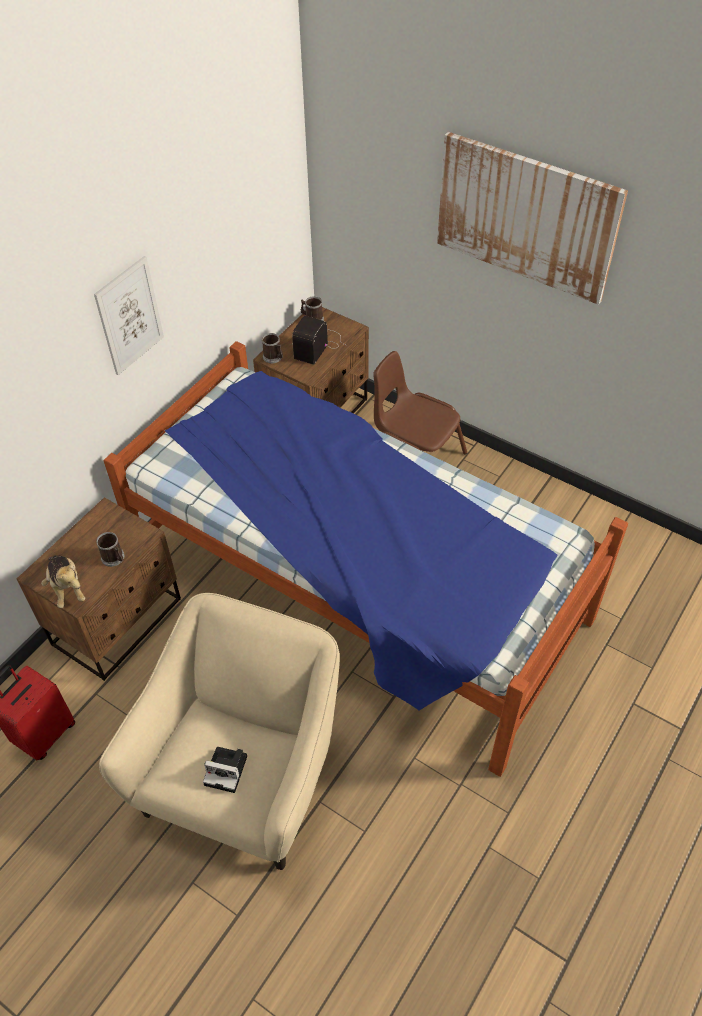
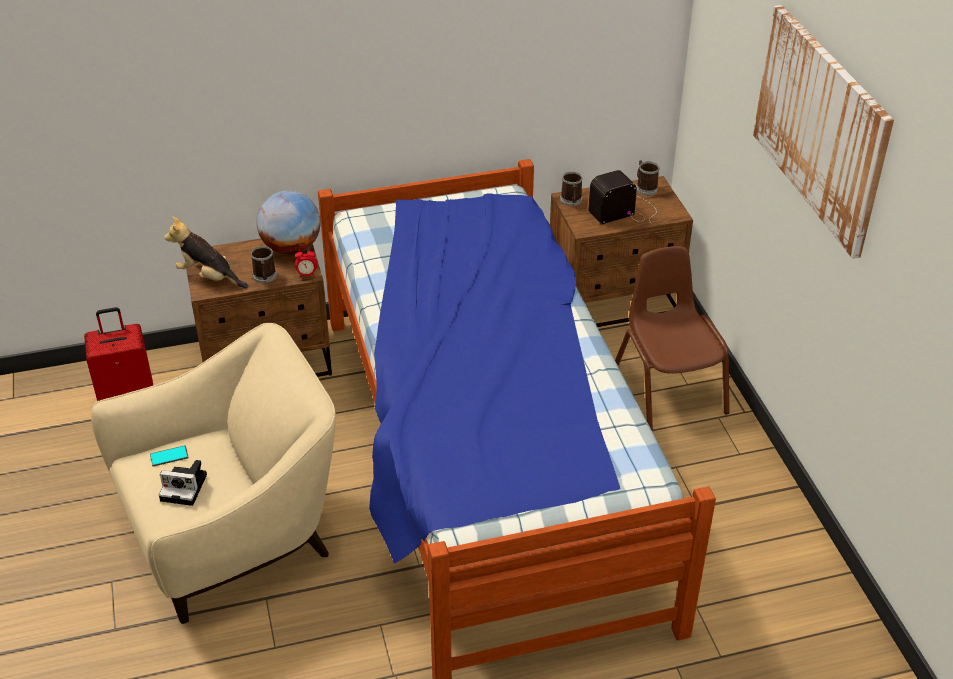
camera: 40 degrees right, 10 degrees down
plush toy [41,556,85,608] -> plush toy turned 105 degrees clockwise [164,217,248,288]
picture [94,256,164,375] -> none
camera [203,747,247,793] -> camera turned 45 degrees counterclockwise [159,460,207,506]
none -> phone [150,445,189,467]
none -> globe [256,191,321,254]
none -> alarm clock [295,247,317,279]

